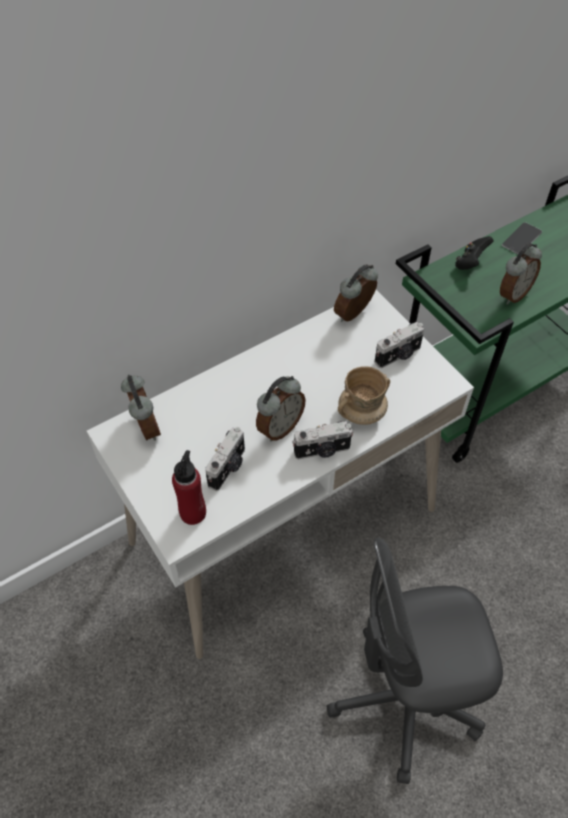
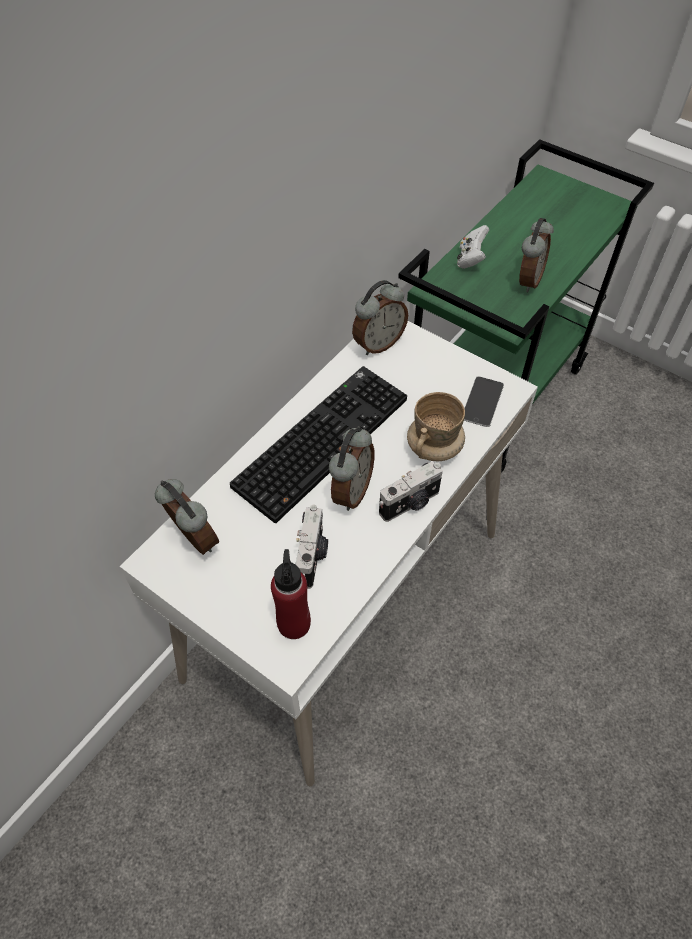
camera: 20 degrees left, 0 degrees up
grey office chair [326,537,503,784] -> none
alarm clock [334,264,378,322] -> alarm clock turned 150 degrees counterclockwise [352,280,408,355]
camera [375,322,424,368] -> none
black game controller [455,236,493,270] -> white game controller [457,225,489,269]
phone [502,222,542,254] -> phone moved to [464,376,504,427]
none -> keyboard [230,366,407,523]

